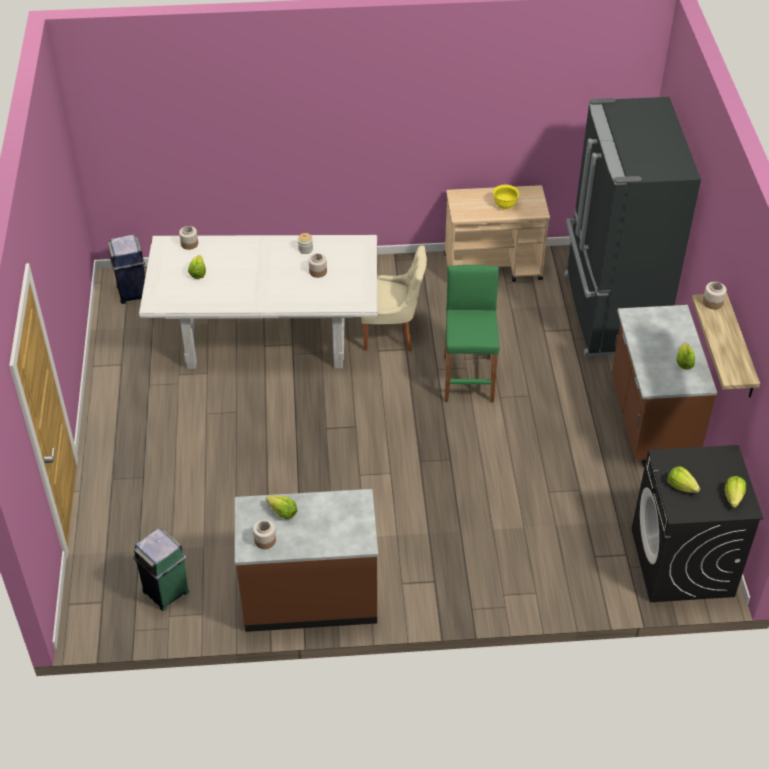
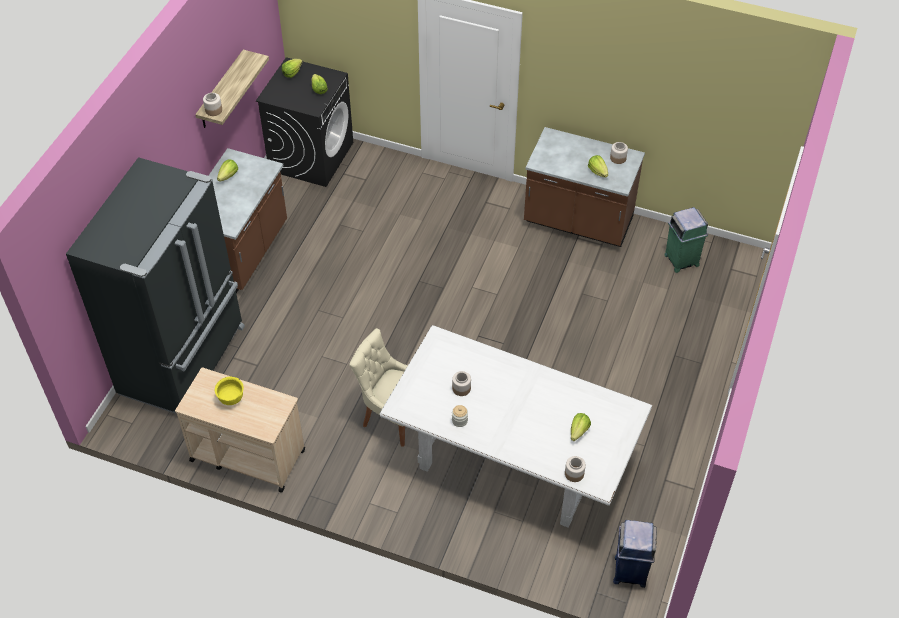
camera: 155 degrees left, 5 degrees up
green stool [444,265,500,403] -> none

